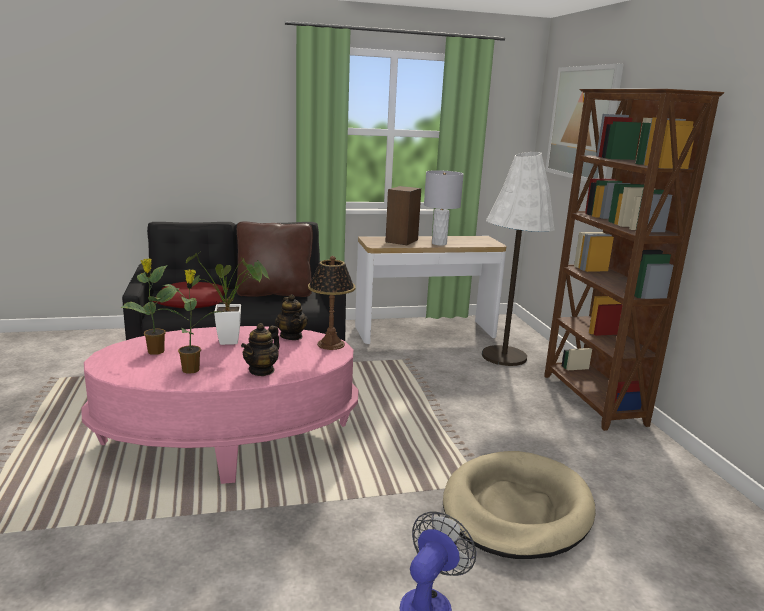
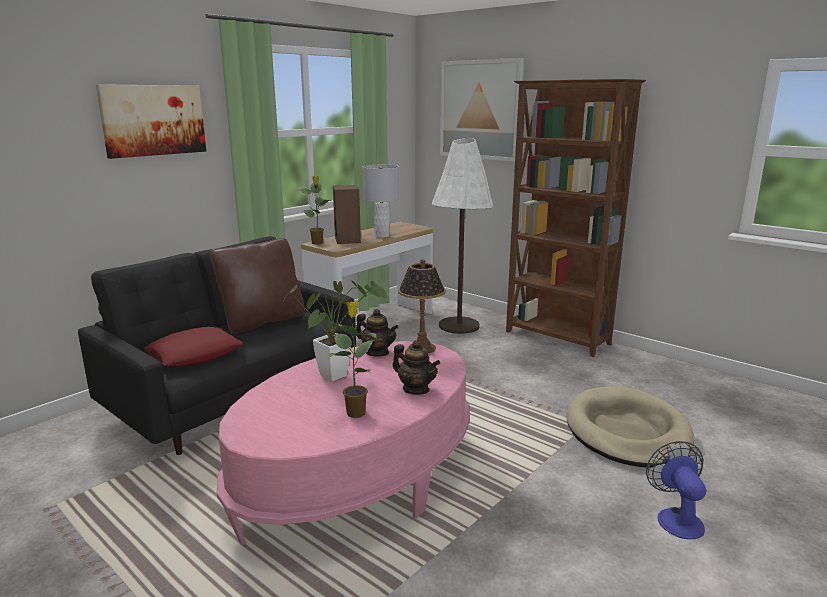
camera: 35 degrees left, 0 degrees up
potted plant [120,259,179,355] -> potted plant moved to [298,176,330,245]
teapot [241,323,280,376] -> teapot turned 45 degrees counterclockwise [393,340,440,395]
none -> picture [96,84,206,159]

